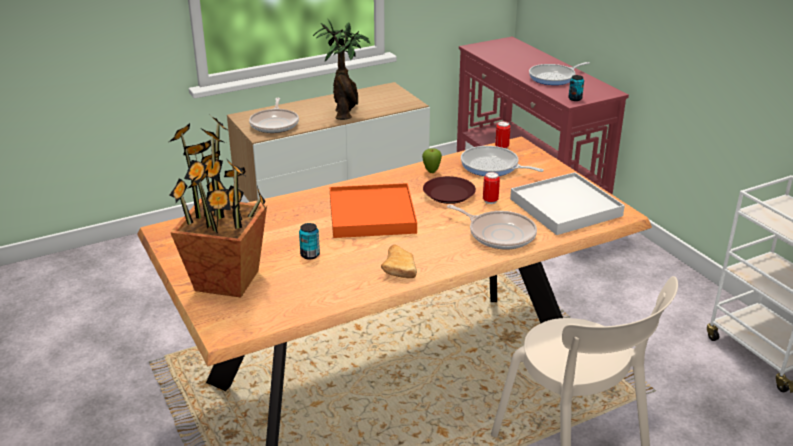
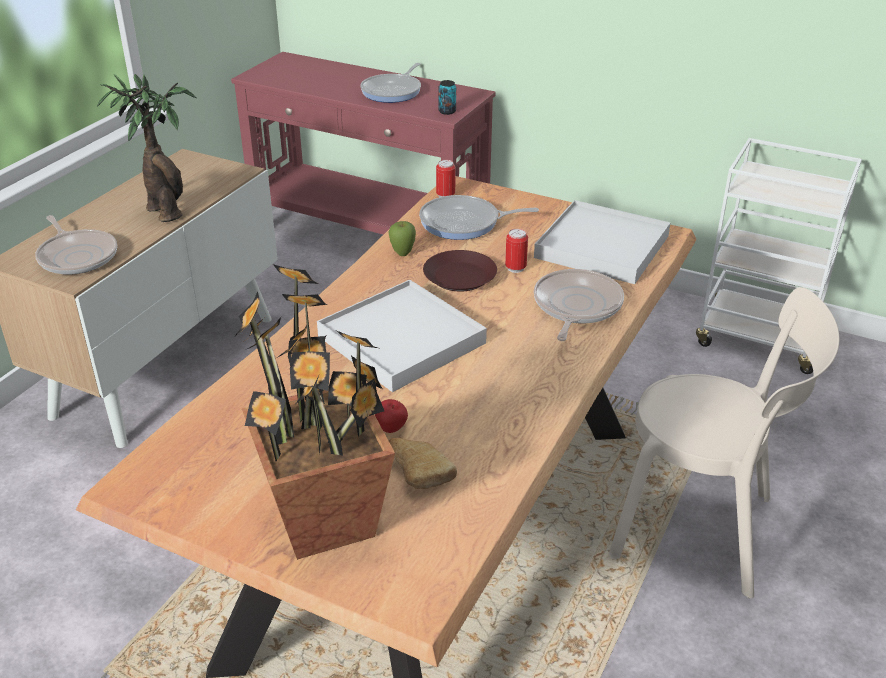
camera: 35 degrees left, 5 degrees up
can [299,223,320,260] -> apple [375,399,408,433]
orange tray [330,183,417,238] -> white tray [317,280,487,392]
bread [381,244,417,278] -> bread moved to [389,438,457,489]
frying pan [447,205,537,250] -> frying pan turned 75 degrees counterclockwise [534,269,624,341]

